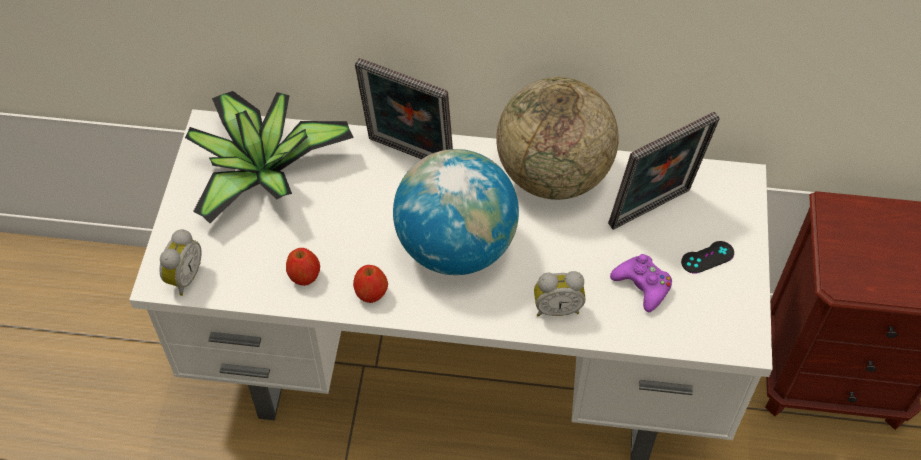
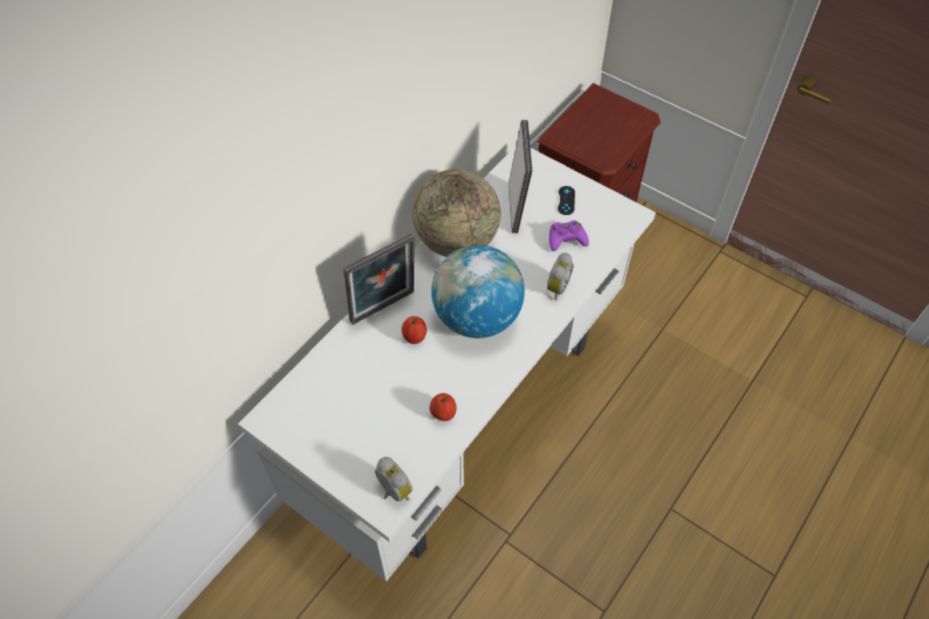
camera: 60 degrees left, 0 degrees up
potted plant [185,91,354,223] -> none
apple [353,265,388,303] -> apple moved to [401,316,427,344]

